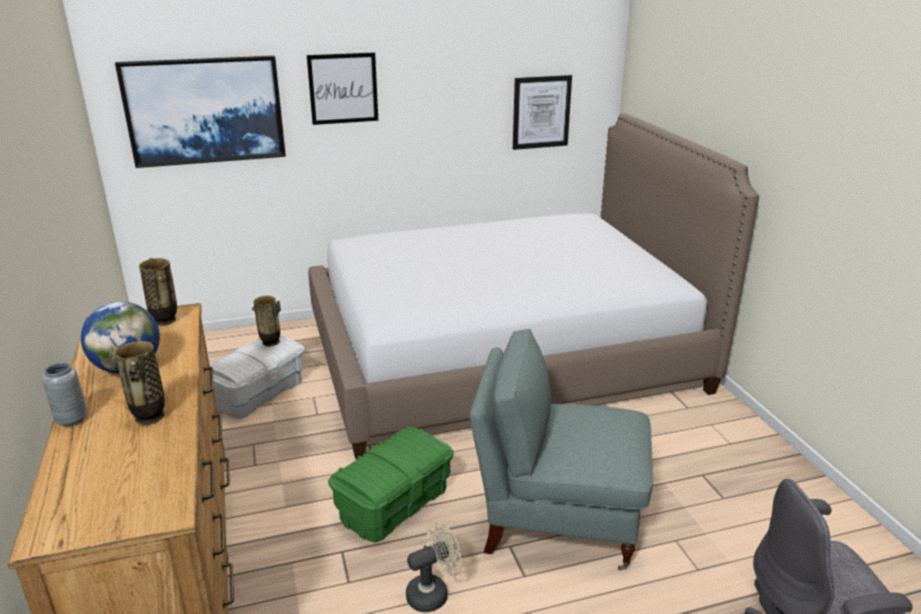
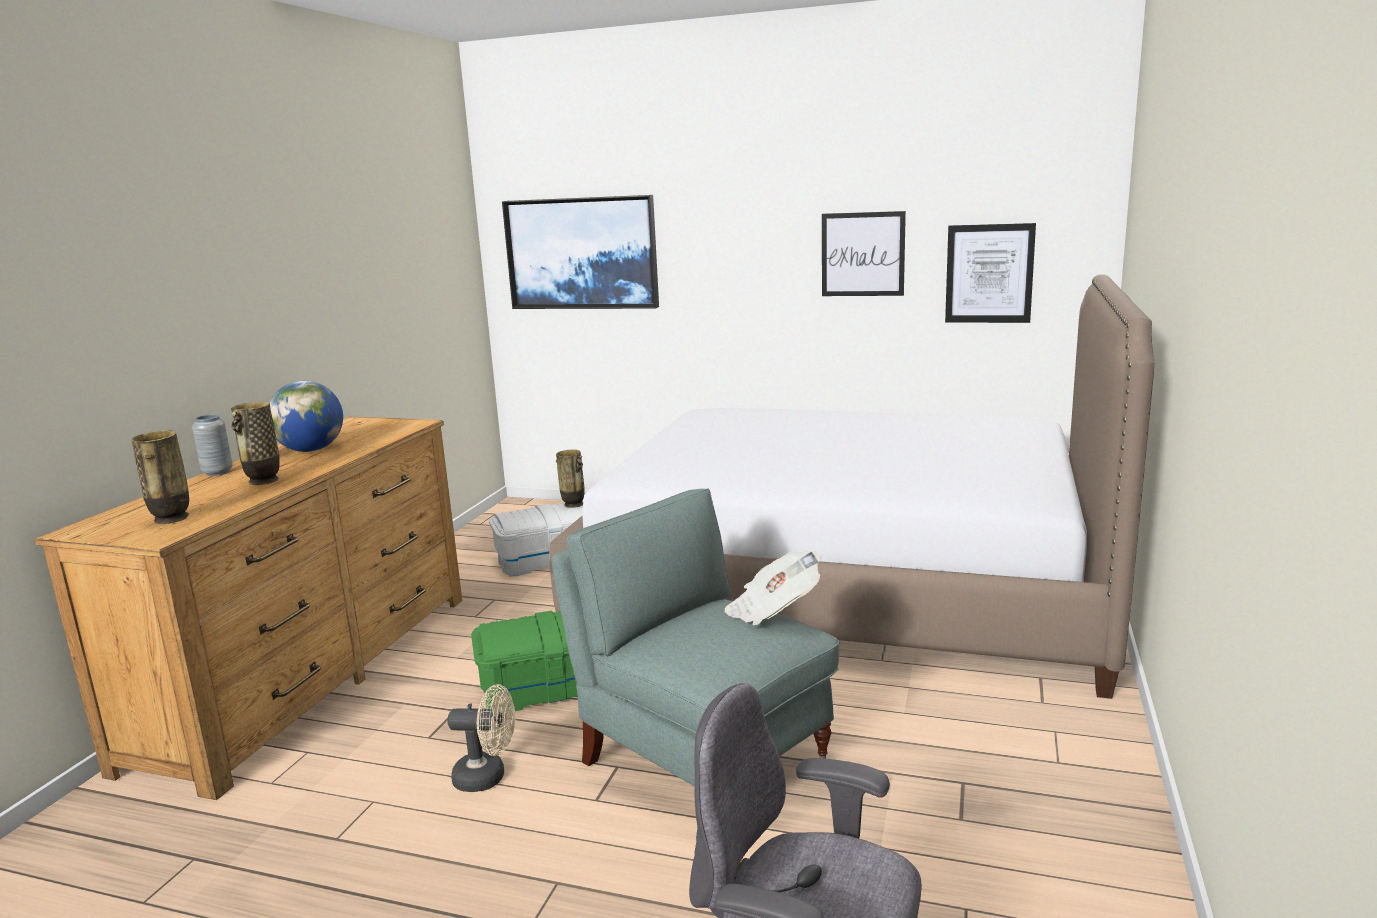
camera: 35 degrees right, 10 degrees down
vase [139,258,177,326] -> vase moved to [131,430,189,524]
picture [307,52,378,125] -> picture moved to [822,211,906,296]
none -> newspaper [725,551,822,625]

